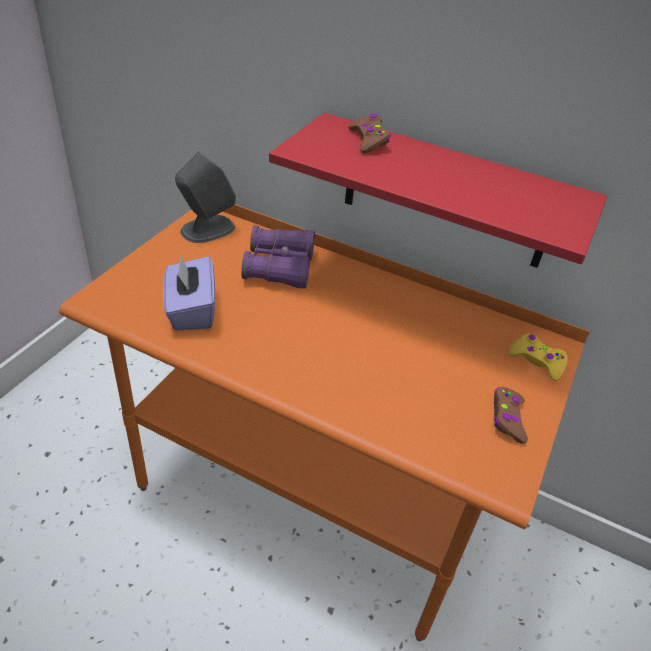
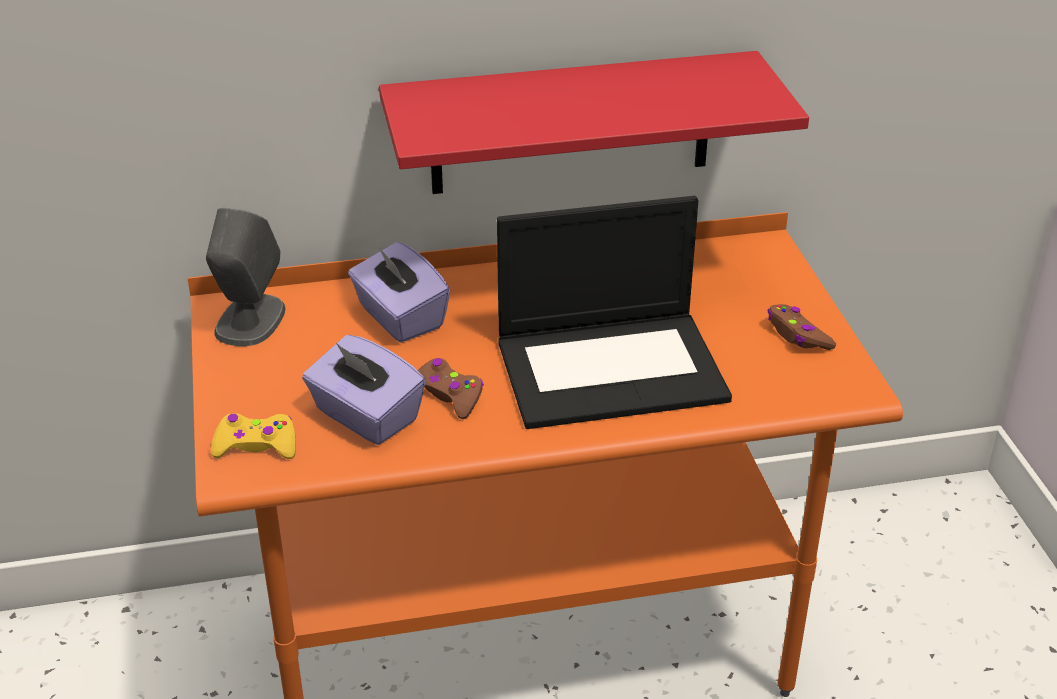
camera: 35 degrees left, 5 degrees down
purple binoculars [241,225,315,289] -> purple tissue box [348,242,450,343]
brown game controller [349,114,391,153] -> brown game controller moved to [417,358,484,419]
yellow game controller [508,334,568,381] -> yellow game controller moved to [211,413,296,459]
none -> laptop [497,196,732,429]

